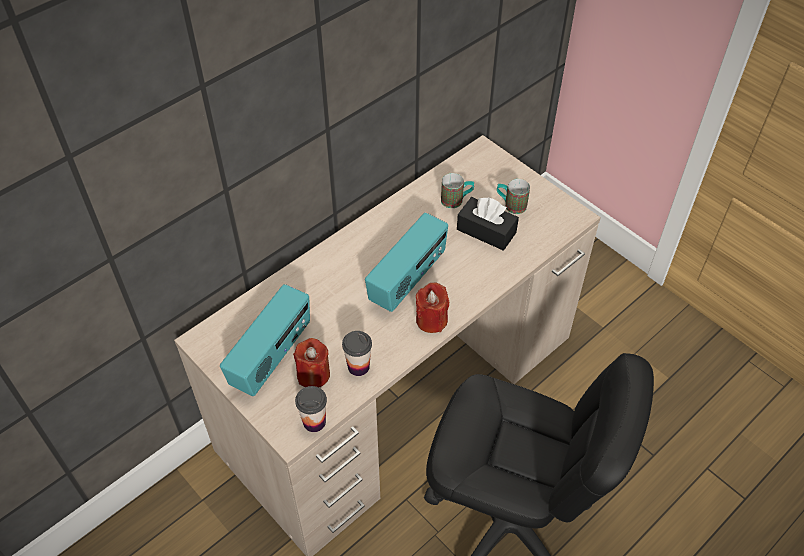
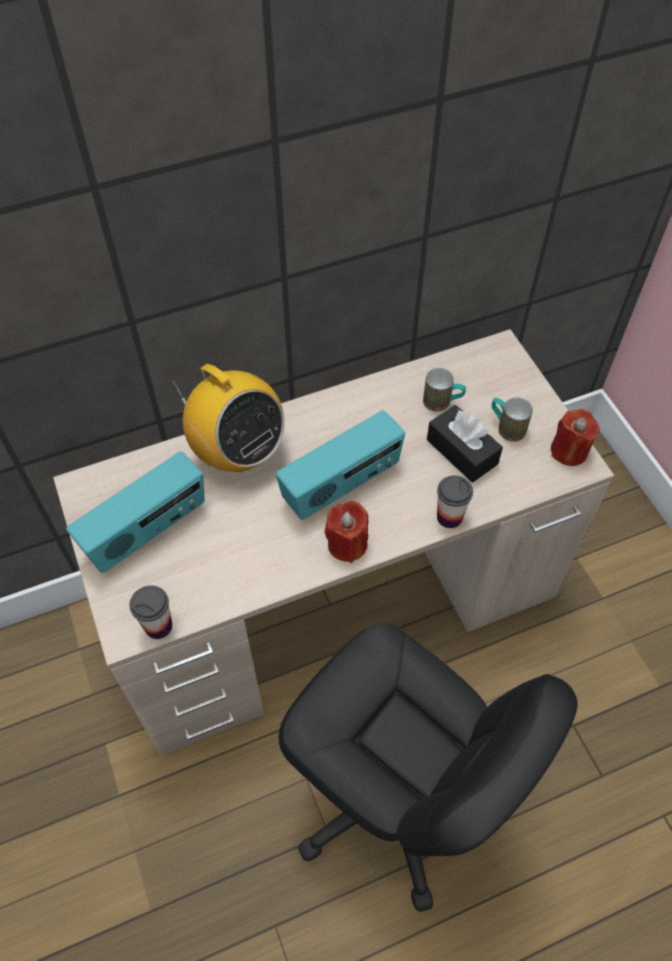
camera: 20 degrees right, 5 degrees up
red candle [293,338,330,387] -> red candle moved to [551,409,600,466]
cup [342,331,372,376] -> cup moved to [437,475,473,528]
none -> radio [172,364,285,472]

